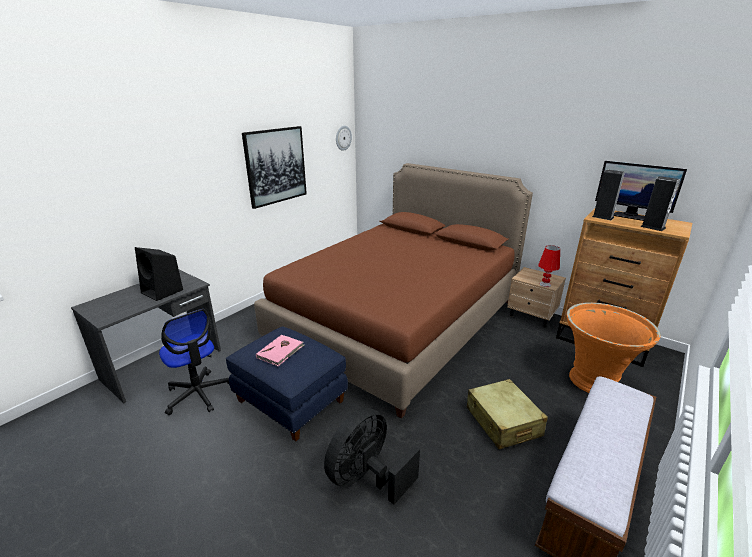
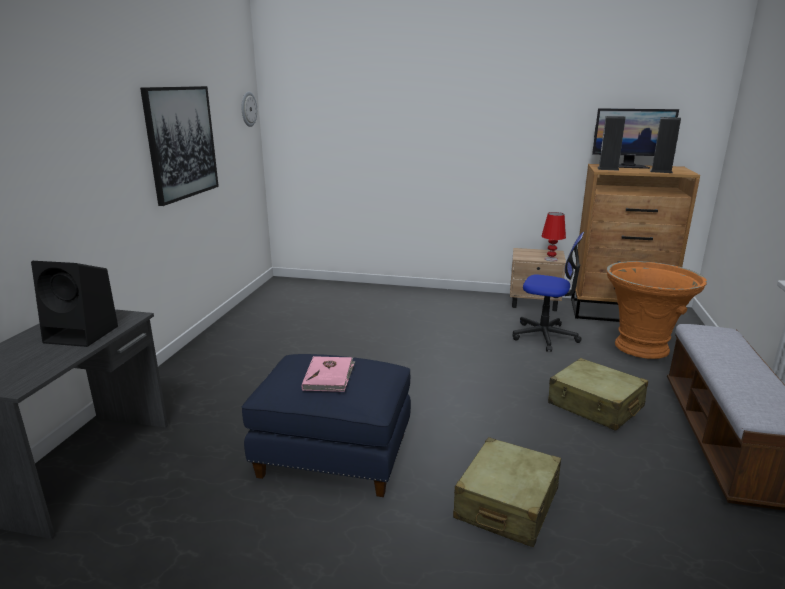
camera: 25 degrees left, 5 degrees down
office chair [159,309,230,415] -> office chair moved to [513,232,584,352]
brown bed [254,163,533,419] -> none
black fan [324,408,420,504] -> beige suitcase [453,437,561,547]

